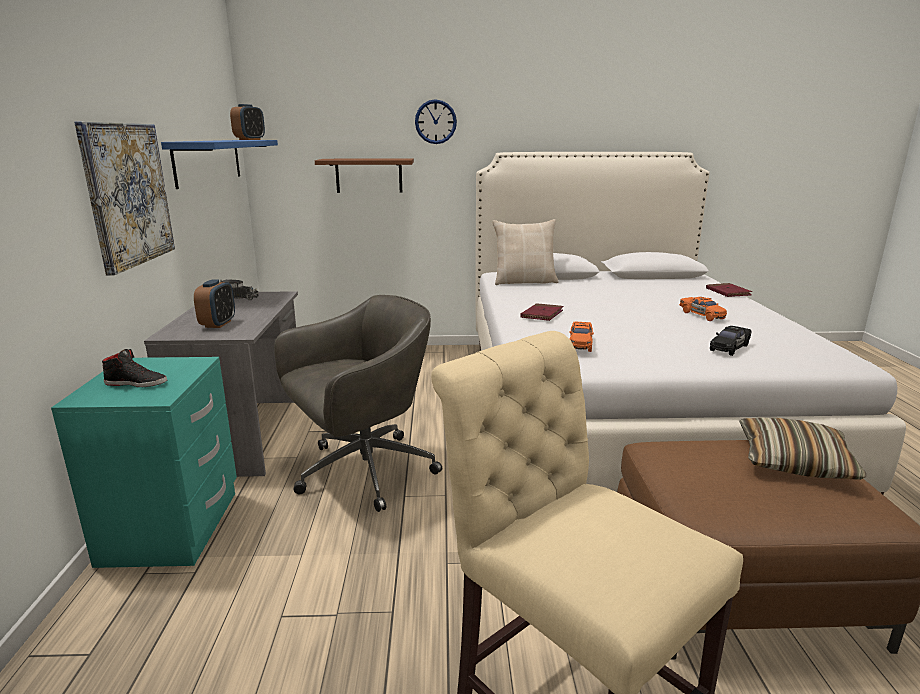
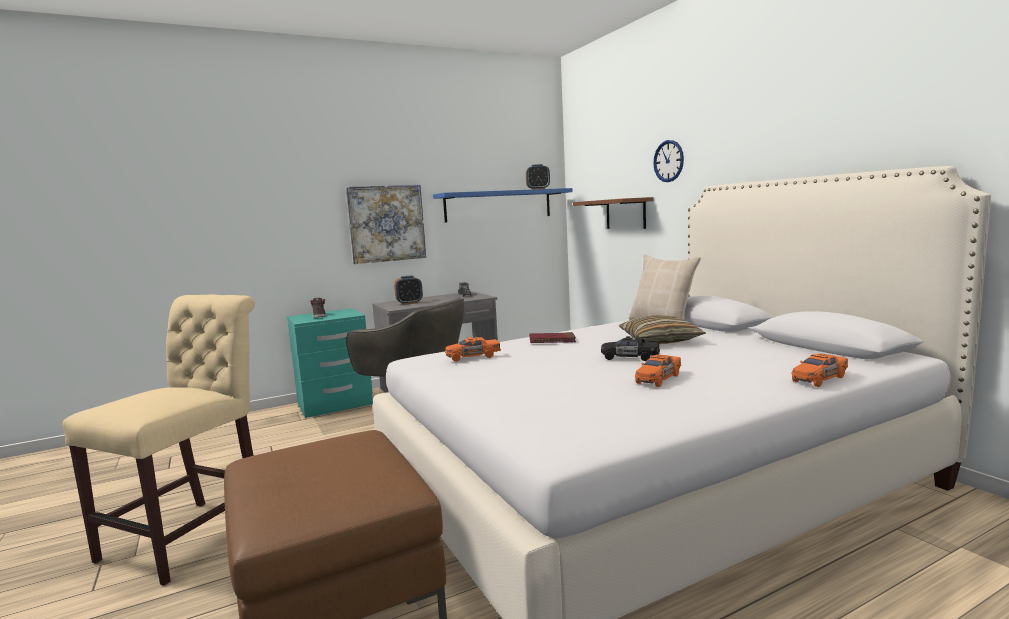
camera: 65 degrees right, 10 degrees down
red book [706,283,752,297] -> orange toy car [792,353,848,387]
black toy car [710,326,752,356] -> black toy car moved to [601,336,660,361]
pillow [739,418,866,480] -> pillow moved to [619,315,706,344]

